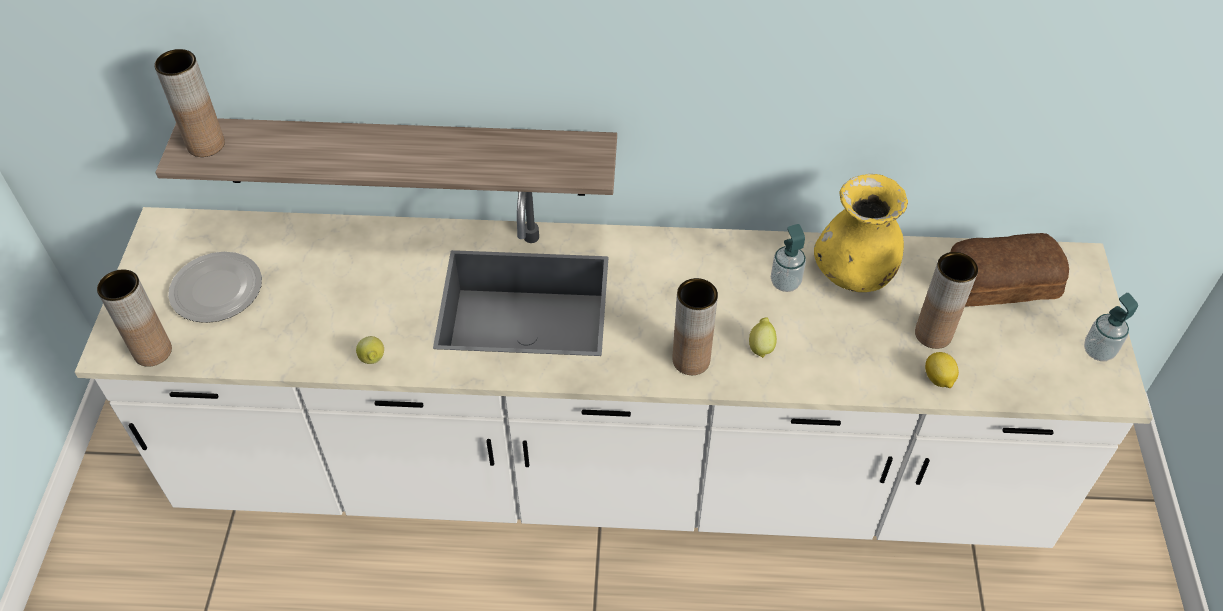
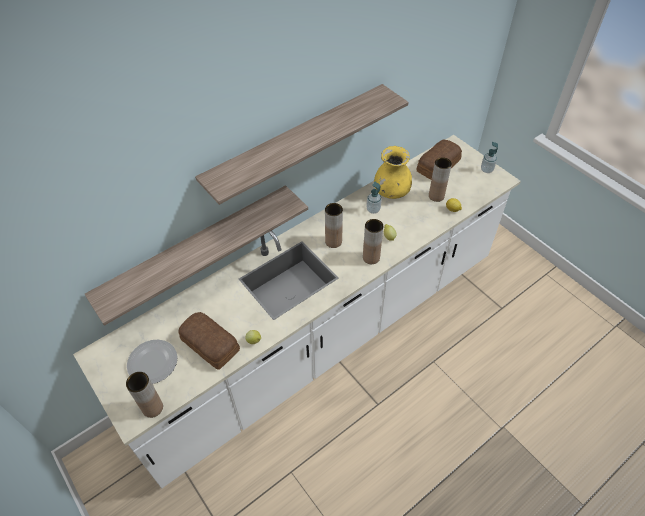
camera: 40 degrees left, 0 degrees up
brown vase [154,49,225,157] -> brown vase moved to [325,203,343,248]
none -> bread [178,312,240,370]
none -> shelf [195,84,408,205]

